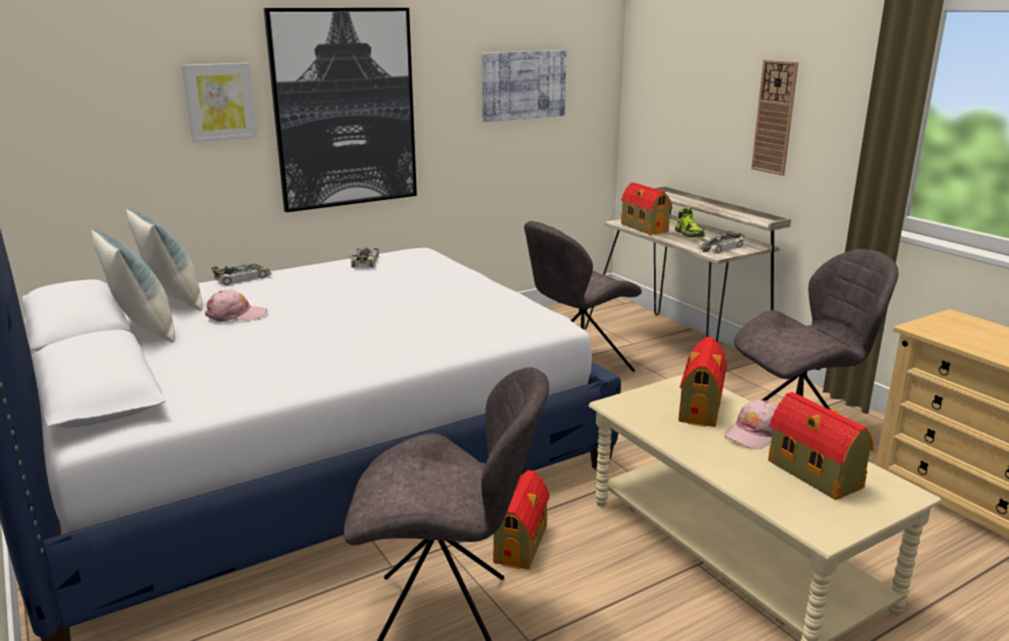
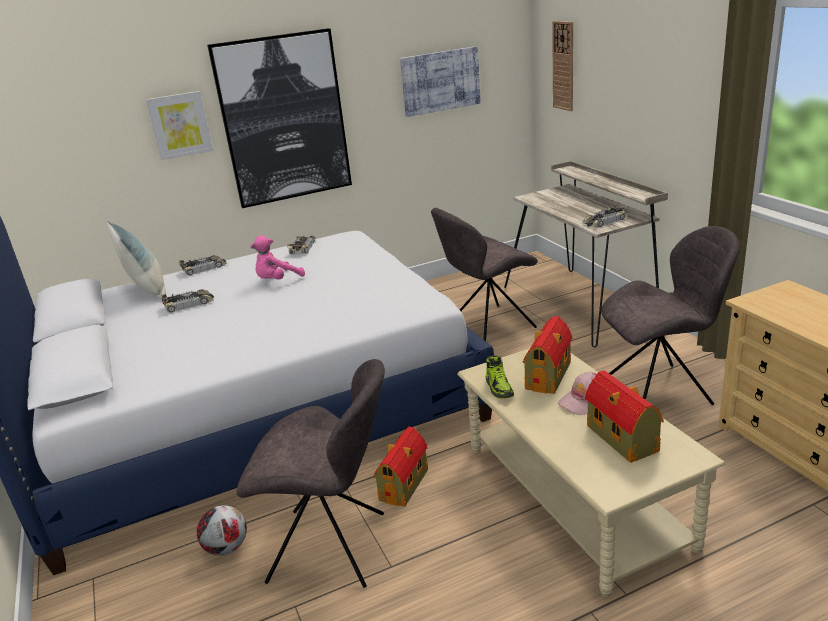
camera: 10 degrees right, 5 degrees up
pillow [92,228,175,343] -> none
pink cap [205,290,267,322] -> toy car [161,289,214,312]
toy house [621,182,672,235] -> none
shoe [675,207,704,238] -> shoe moved to [486,355,514,399]
wall clock [751,60,799,176] -> wall clock moved to [552,21,573,111]
none -> football [197,505,247,556]
none -> pink plush toy [250,235,305,280]

